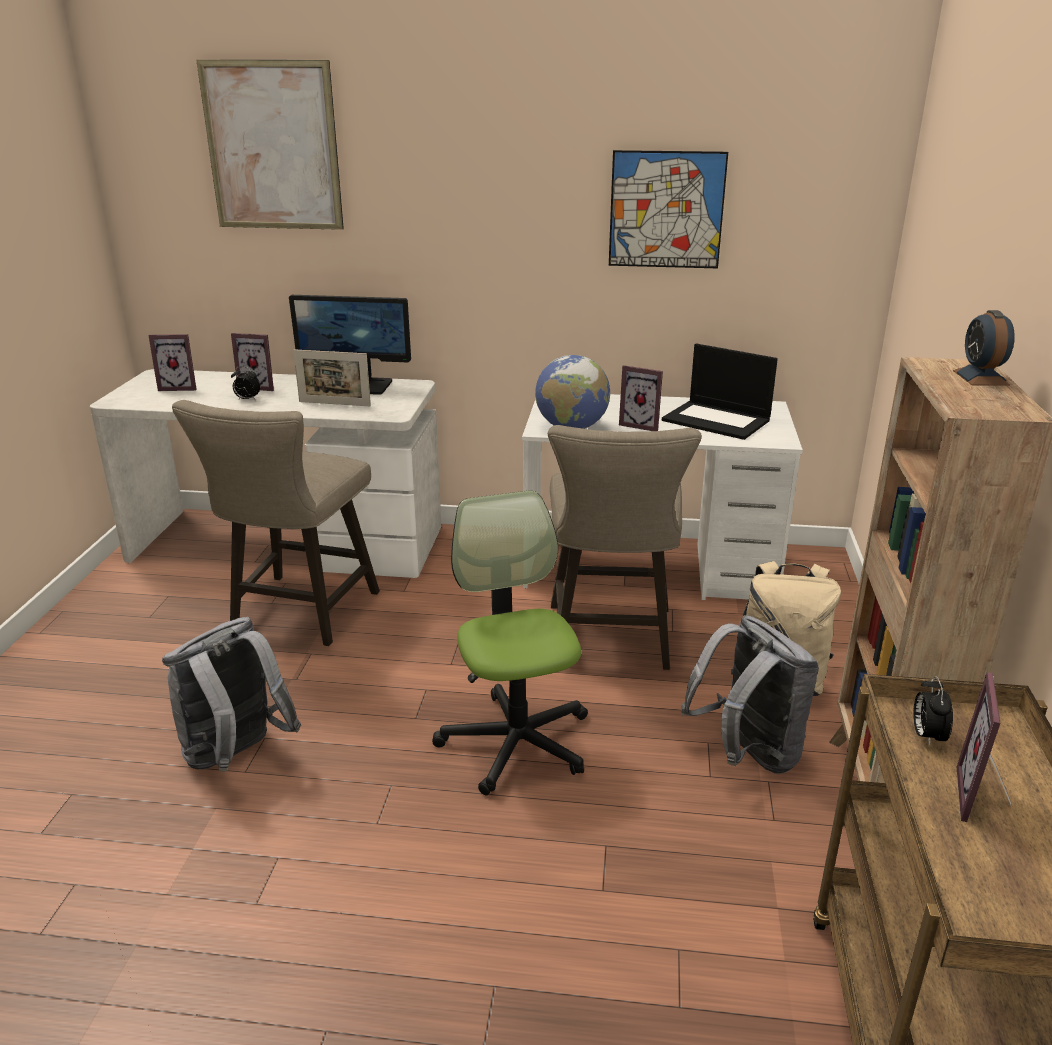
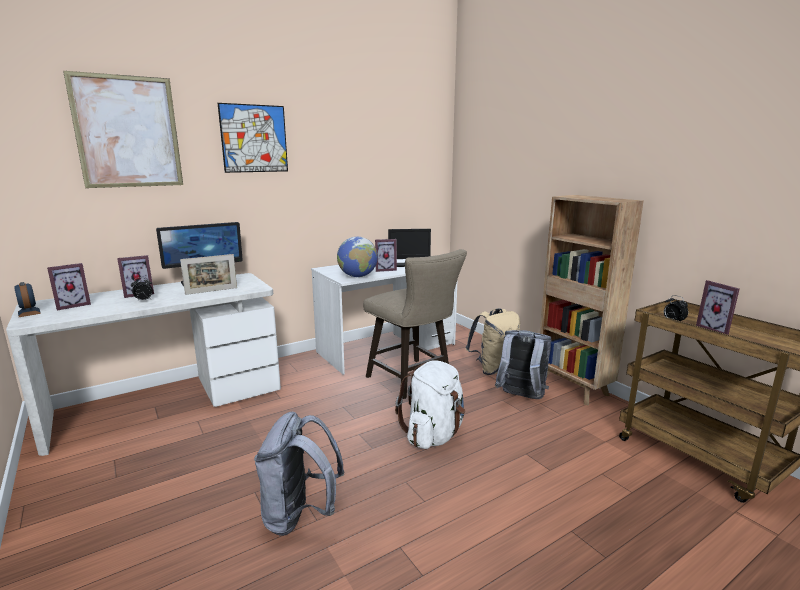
camera: 40 degrees left, 10 degrees down
beige stool [172,400,380,646] -> none
office chair [432,490,588,796] -> white backpack [395,360,465,449]
picture [609,150,728,268] -> picture moved to [218,103,288,173]
alarm clock [953,310,1015,386] -> alarm clock moved to [14,282,41,317]

